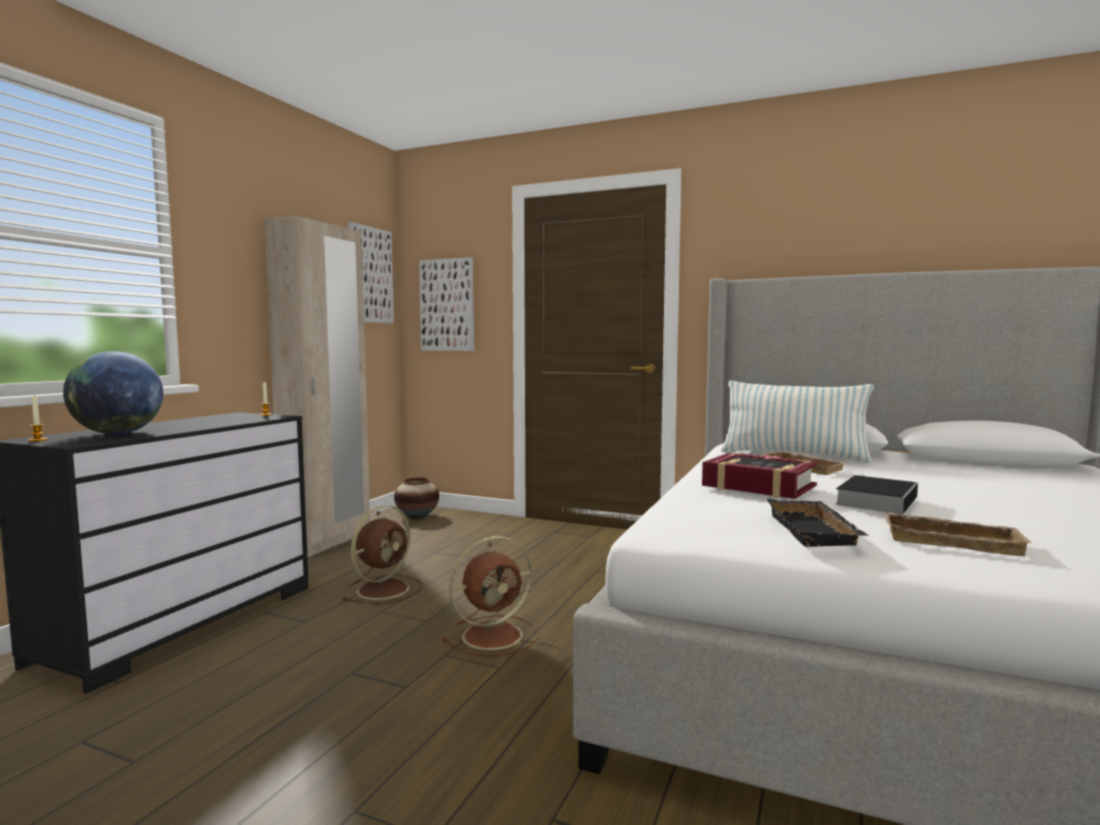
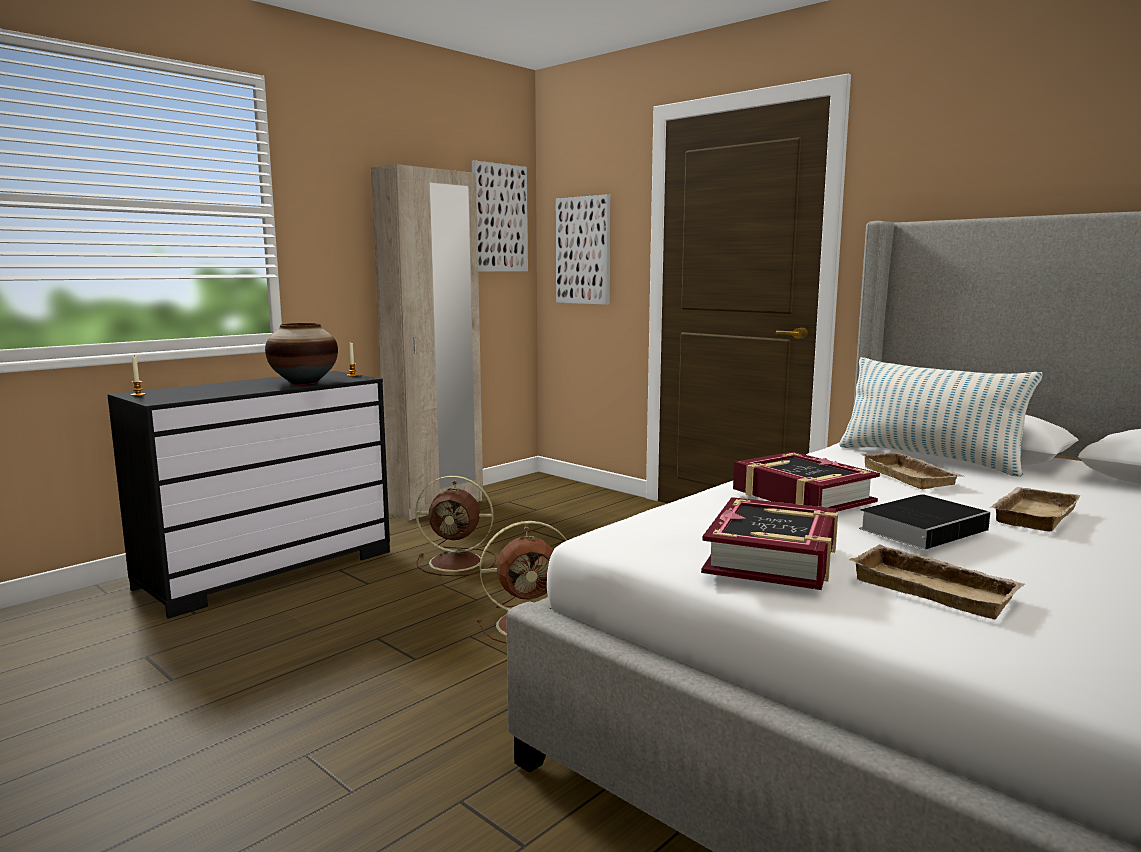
camera: 20 degrees right, 5 degrees up
globe [63,351,163,434] -> none
brown fan [342,505,423,604] -> brown fan turned 45 degrees clockwise [415,476,496,576]
vase [394,478,439,519] -> vase moved to [265,323,338,385]
black tray [767,499,869,547] -> book [701,497,838,590]
none -> beige tray [991,487,1081,531]

